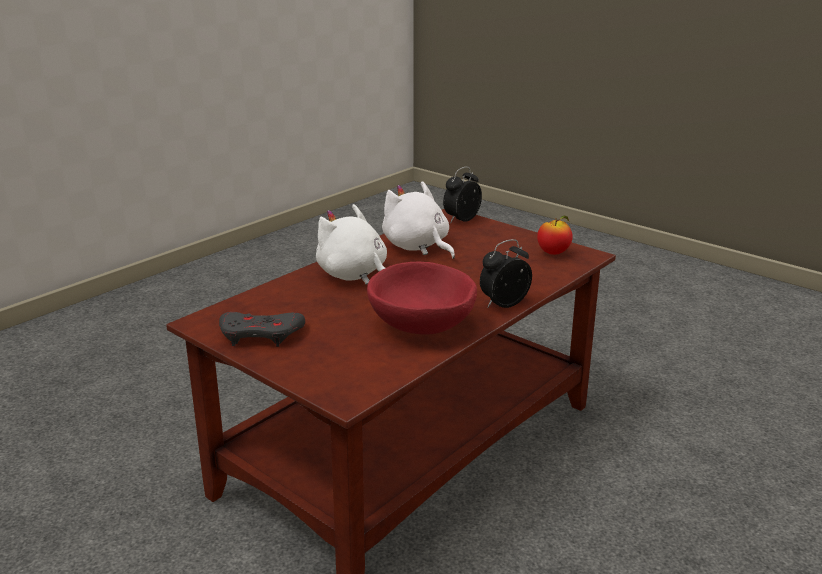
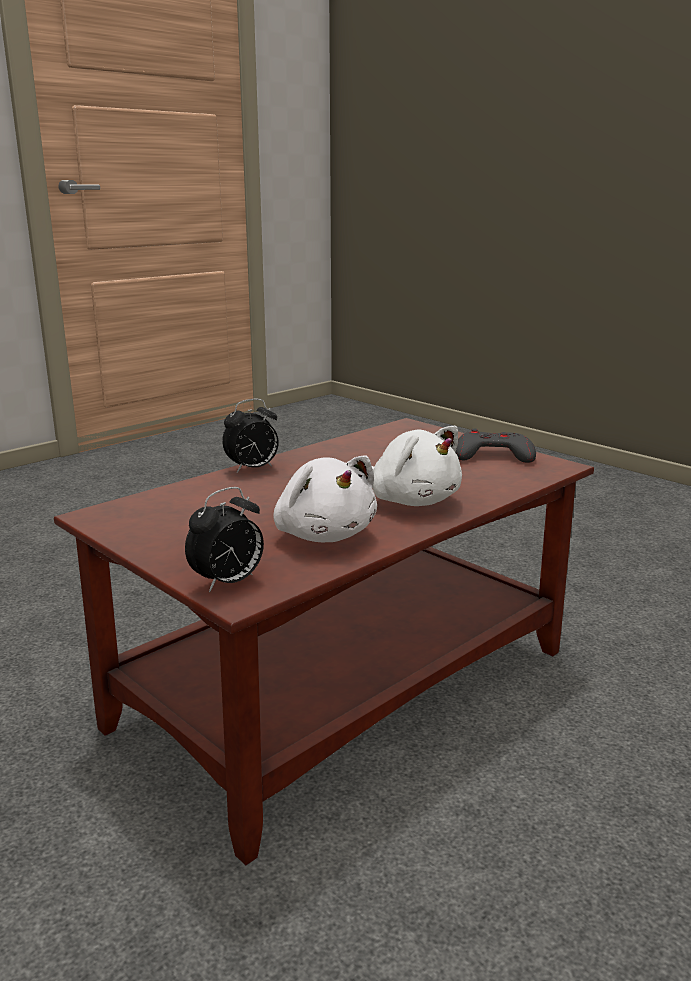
camera: 175 degrees left, 5 degrees down
red bowl [367,262,477,334] -> none
apple [537,216,573,255] -> none

